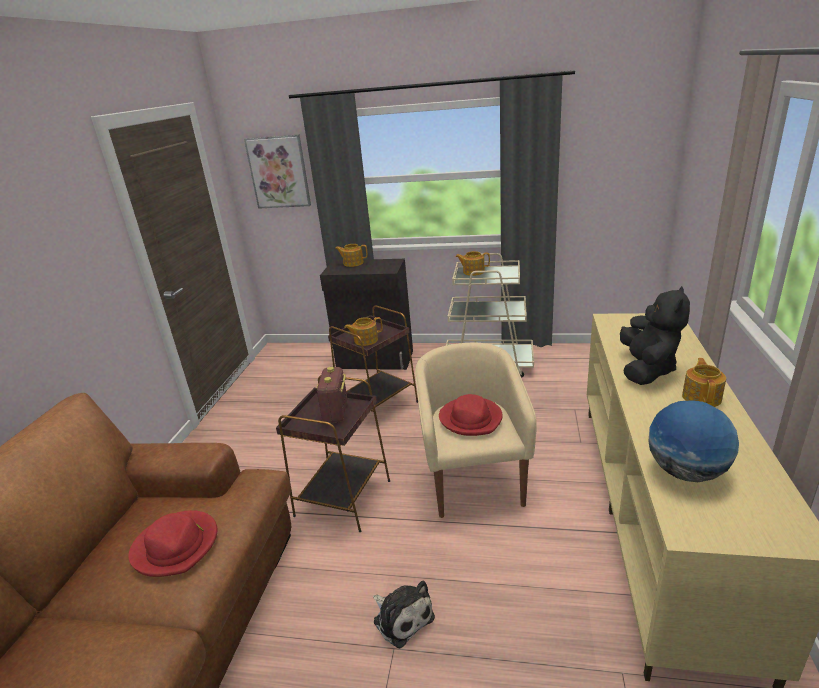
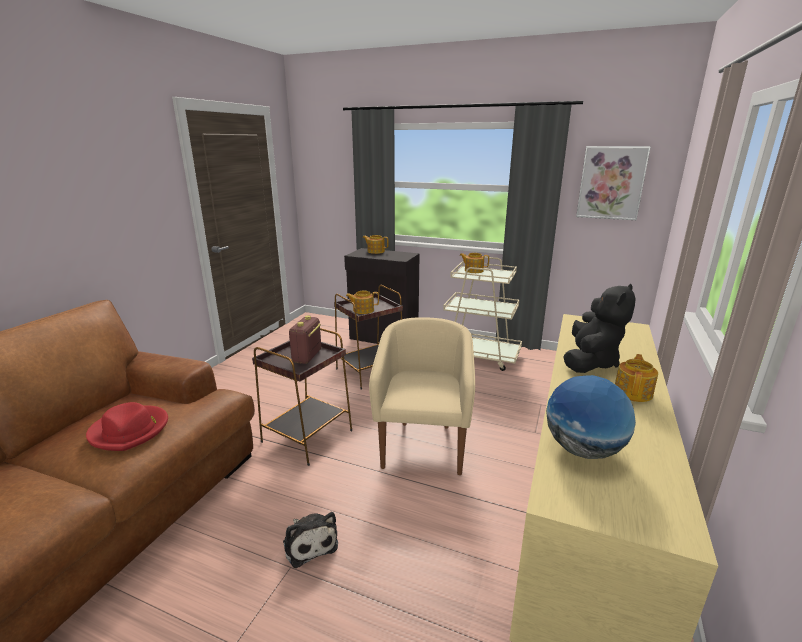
camera: 10 degrees right, 5 degrees down
picture [244,134,311,209] -> picture moved to [576,146,651,220]
red hat [439,394,503,436] -> none

